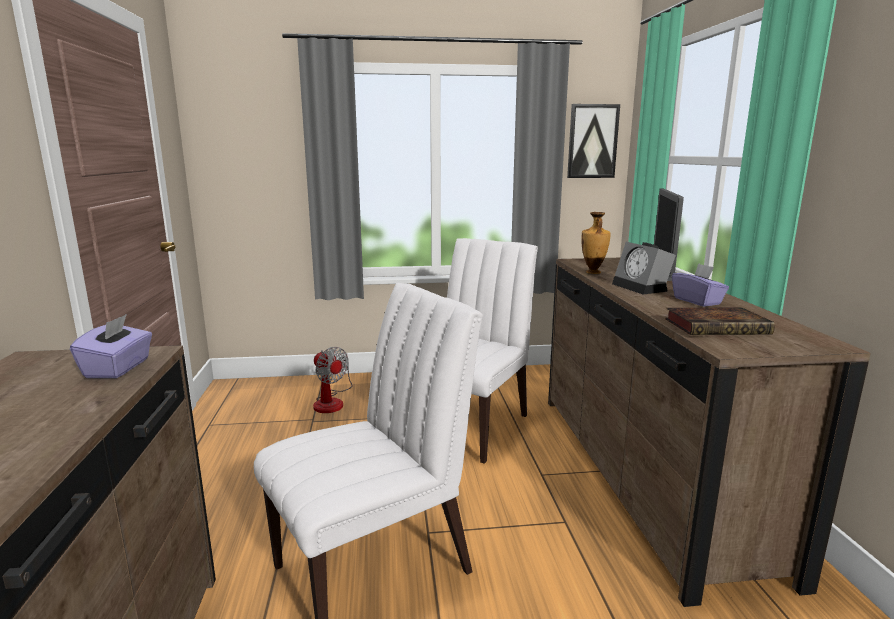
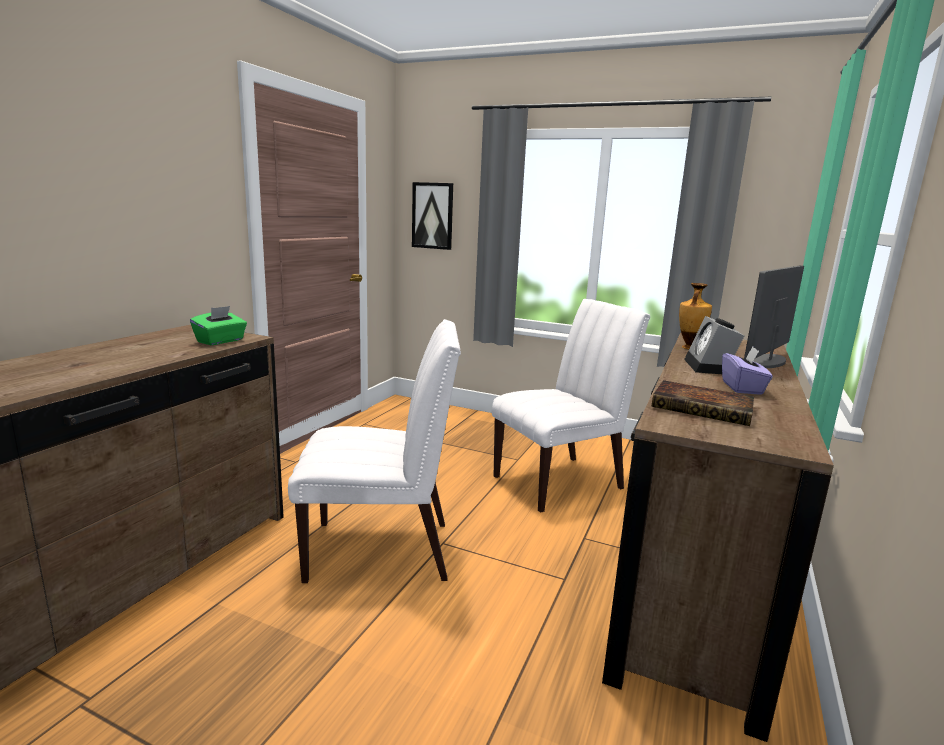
camera: 30 degrees right, 0 degrees up
purple tissue box [70,314,152,378] -> green tissue box [190,306,247,345]
fan [313,347,353,413] -> none
picture [567,104,620,178] -> picture moved to [412,182,453,250]

